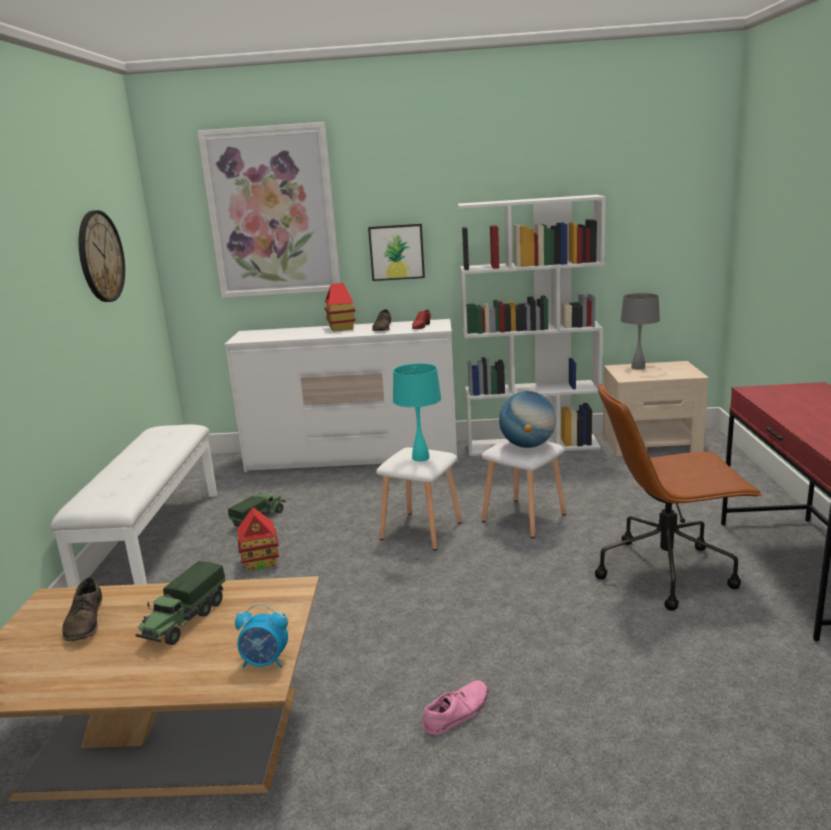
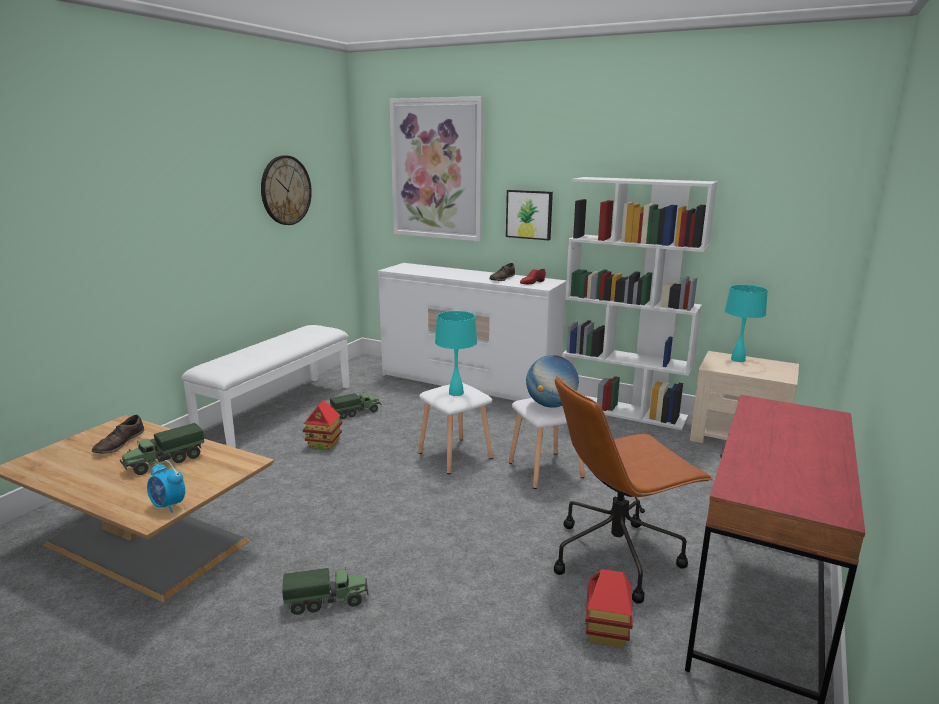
camera: 25 degrees right, 0 degrees up
toy house [324,283,356,332] -> toy house moved to [585,569,633,648]
pink shoe [423,680,488,735] -> toy truck [282,567,368,615]
brown office chair [595,383,763,611] -> brown office chair turned 45 degrees counterclockwise [554,376,713,604]
grey table lamp [621,293,660,369] -> turquoise table lamp [725,285,768,362]

